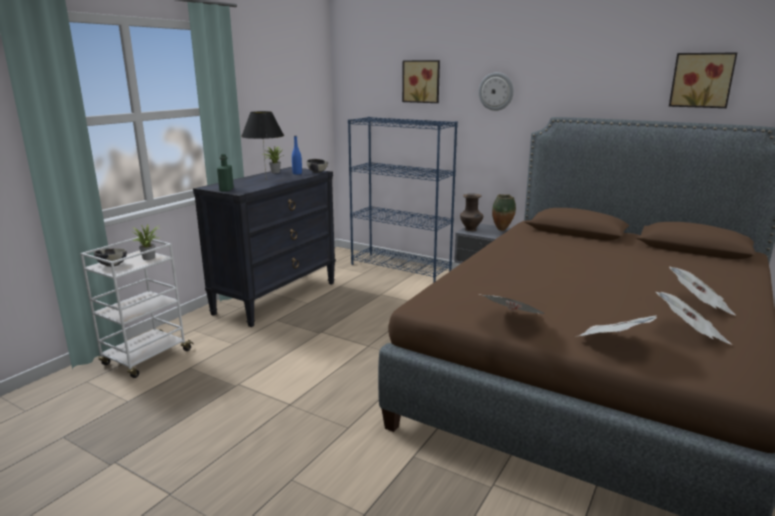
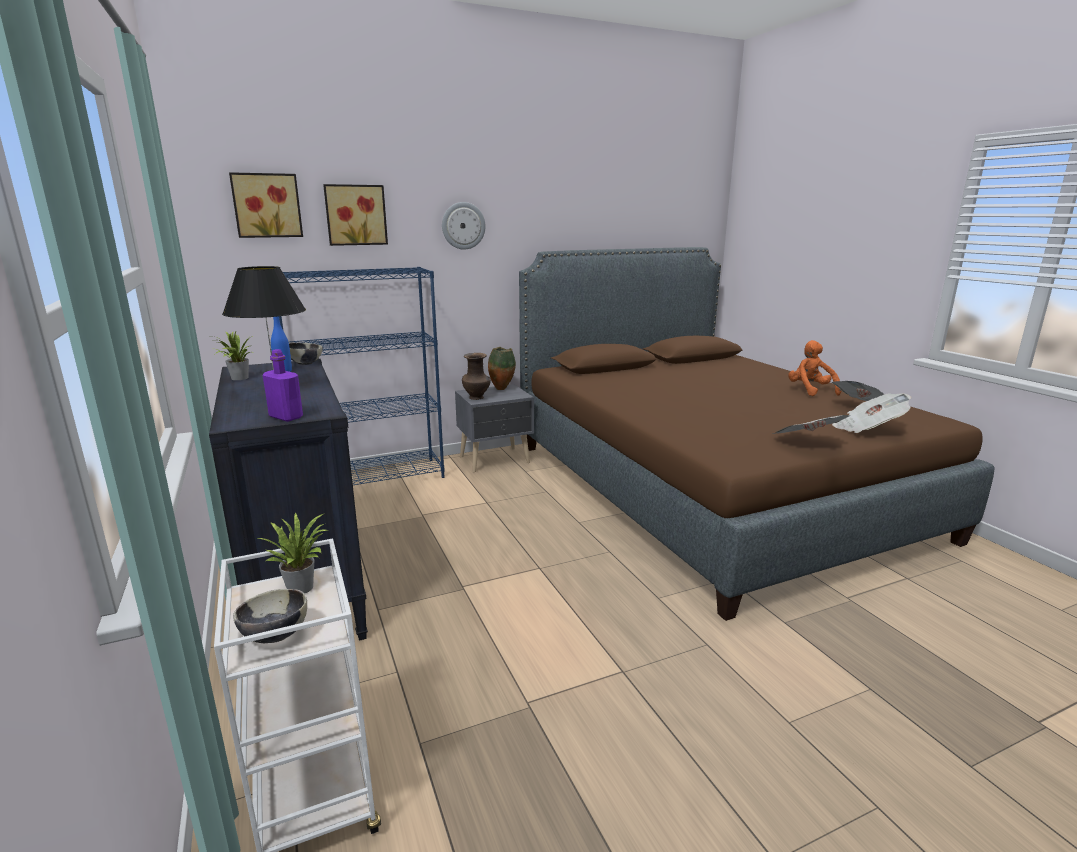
camera: 55 degrees left, 0 degrees up
green bottle [217,154,234,191] -> purple bottle [263,349,303,422]
picture [669,53,737,108] -> picture moved to [229,172,303,238]
newspaper [669,266,736,316] -> orange plush toy [788,340,842,396]

